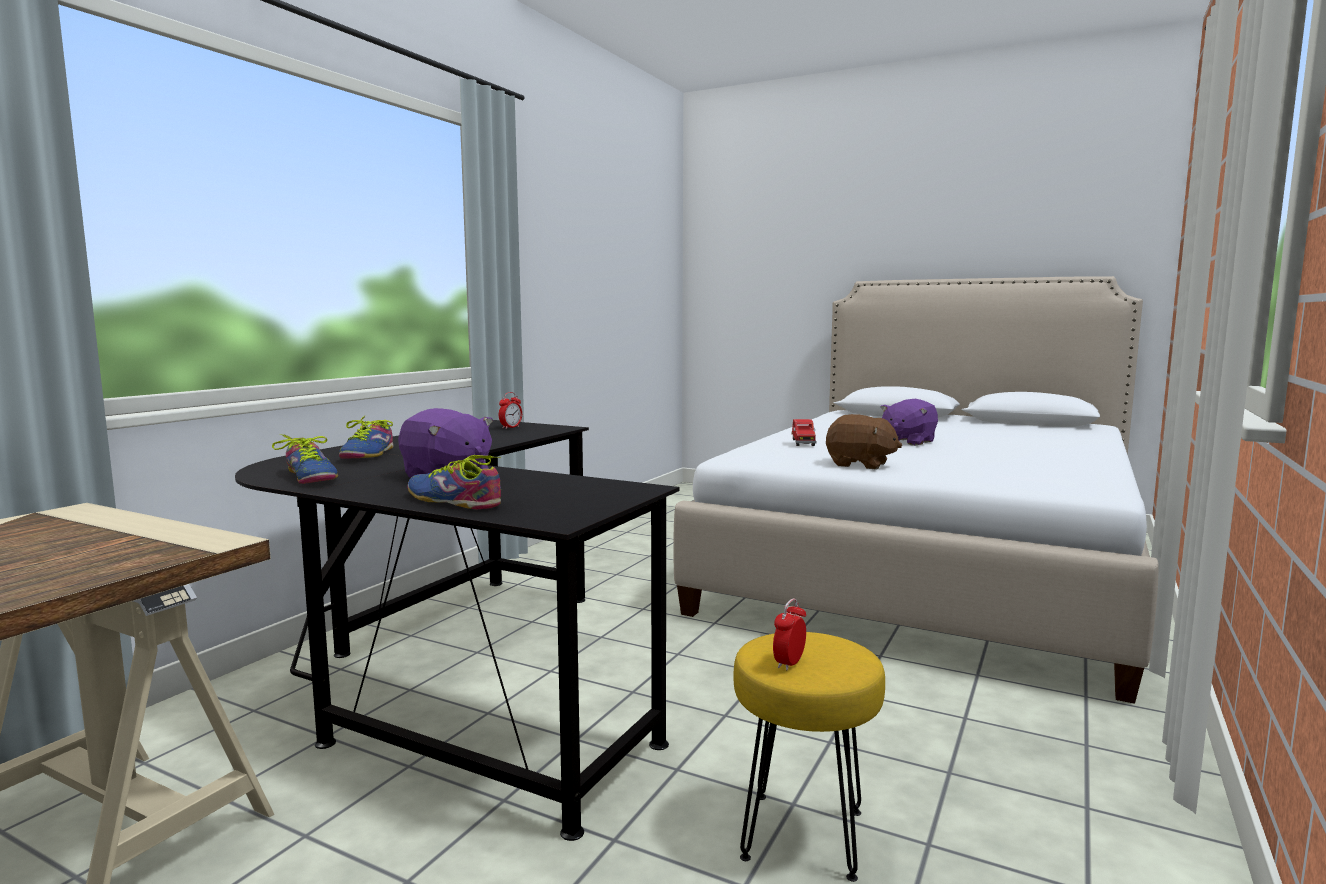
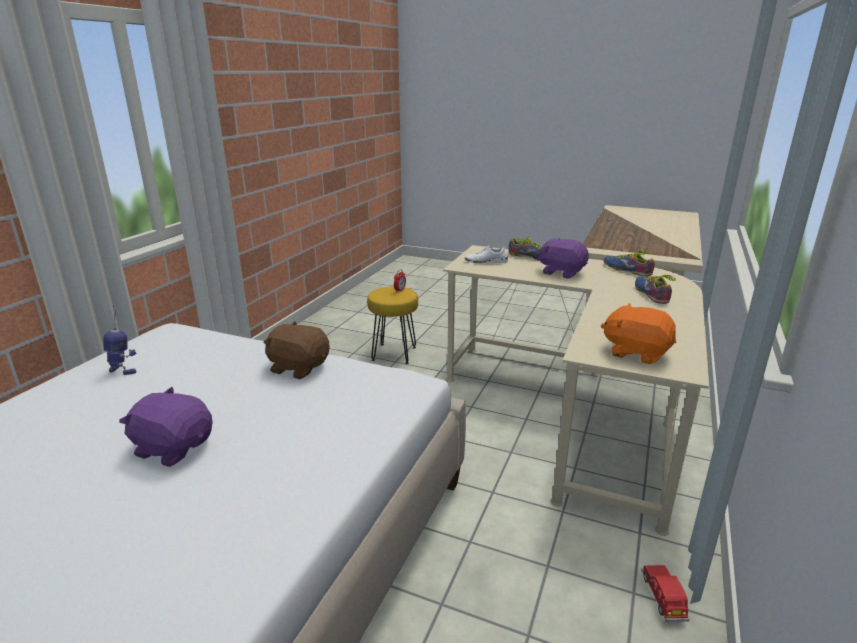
camera: 175 degrees right, 15 degrees up
black desk [235,420,679,841] -> beige desk [443,245,709,536]
alarm clock [499,392,522,429] -> orange plush toy [601,303,676,364]
red toy car [791,419,817,446] -> red toy car moved to [641,565,689,622]
purple plush toy [880,399,938,446] -> purple plush toy turned 105 degrees counterclockwise [119,387,213,467]
none -> toy robot [103,304,137,375]
none -> white shoe [465,245,508,264]

